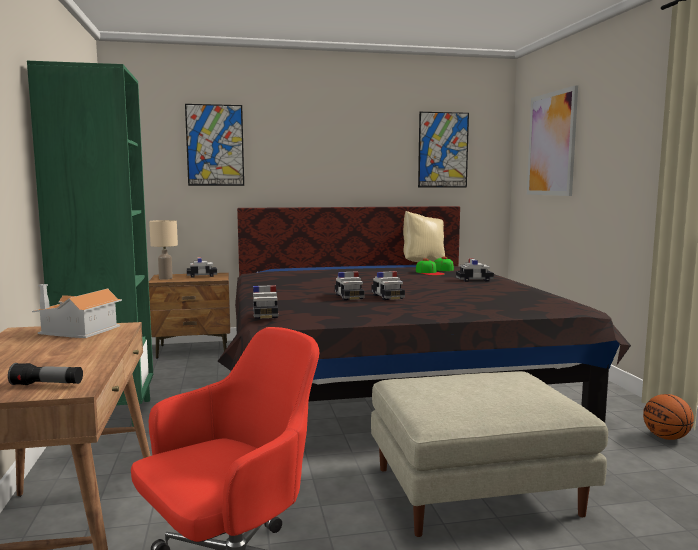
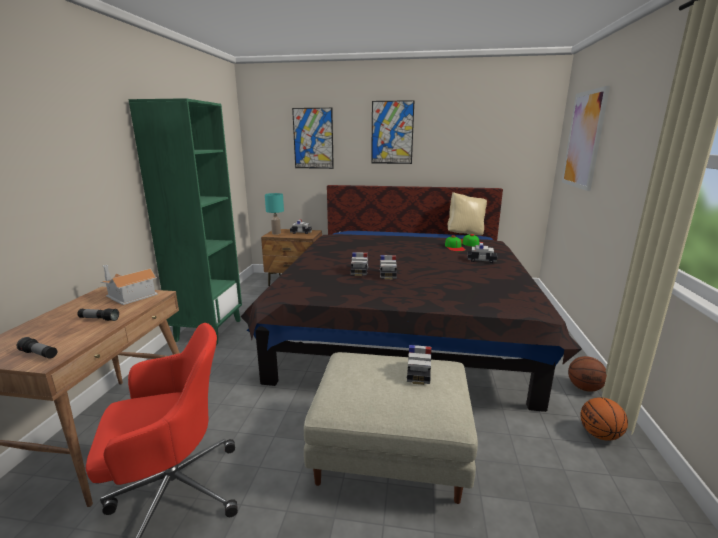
camera: 20 degrees right, 10 degrees up
beige table lamp [149,220,178,280] -> turquoise table lamp [265,193,284,235]
toy car [253,285,278,319] -> toy car moved to [407,345,432,385]
picture [418,112,469,187] -> picture moved to [371,100,415,164]
none -> flashlight [77,309,119,321]
none -> basketball [568,356,607,392]

